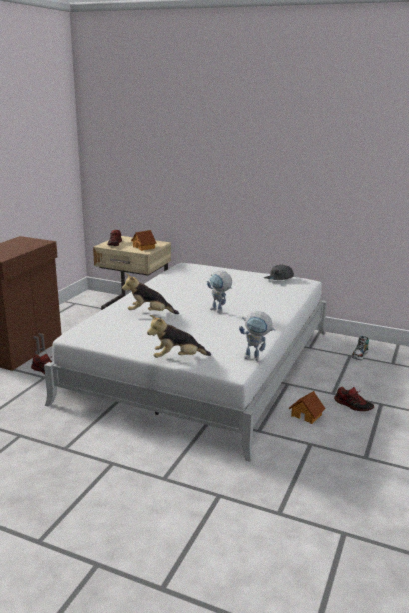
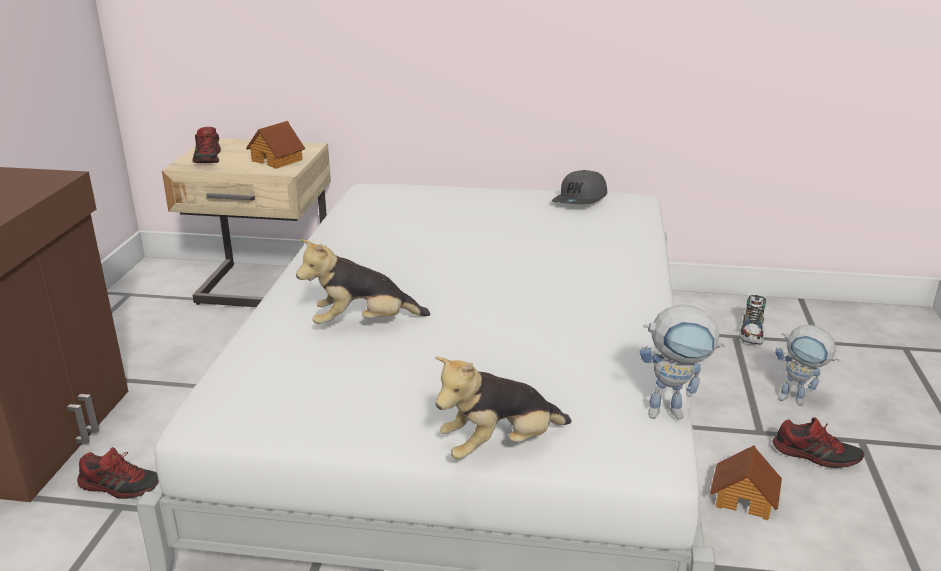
camera: 15 degrees left, 5 degrees up
toy robot [207,271,232,313] -> toy robot moved to [775,325,840,406]

